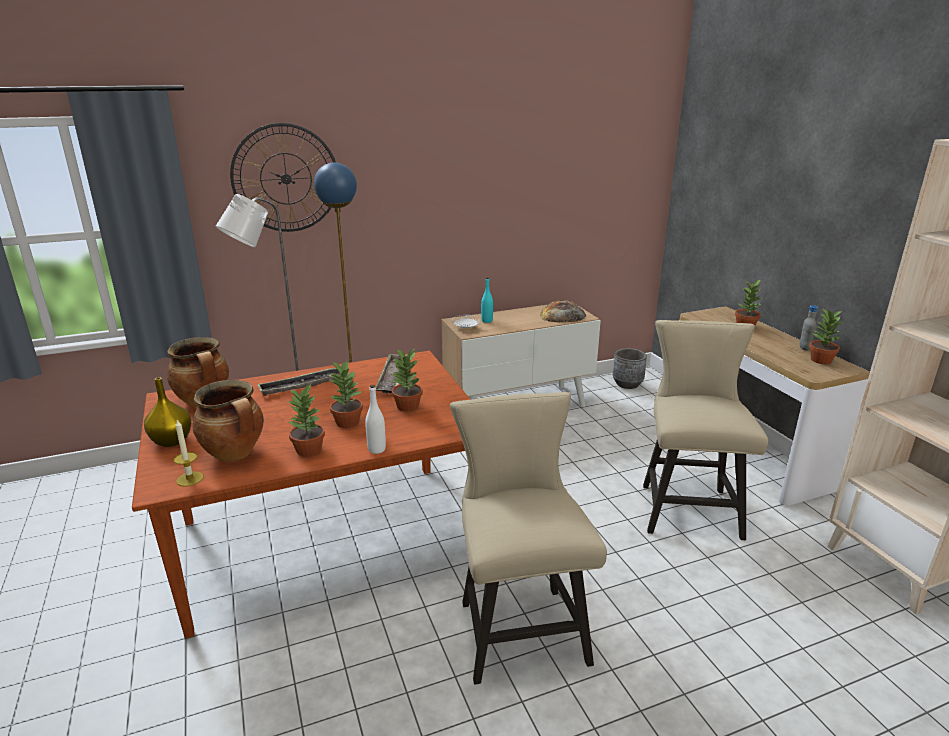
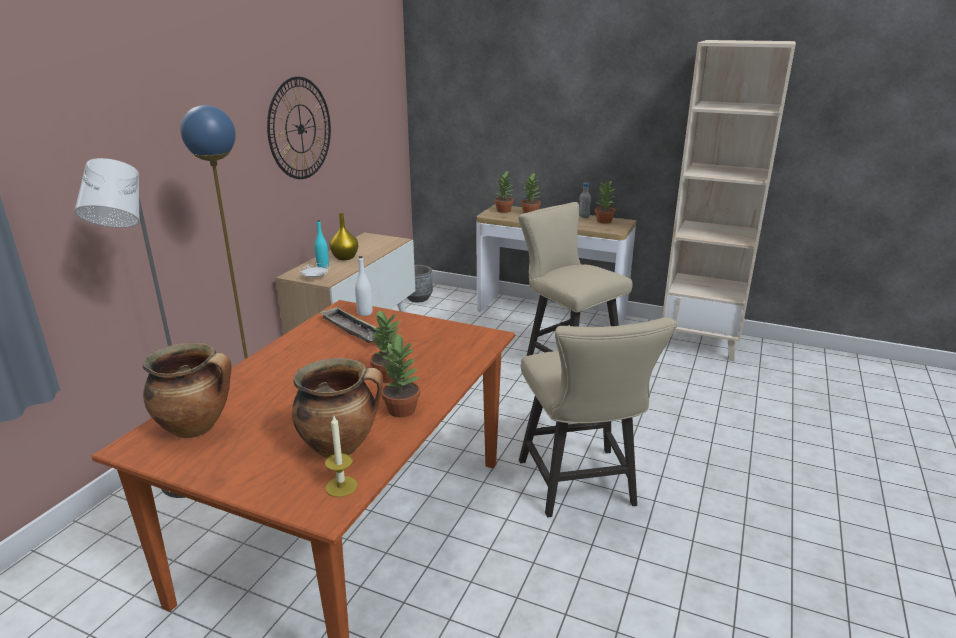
camera: 45 degrees left, 0 degrees up
yellow vase [144,377,191,447] -> yellow vase moved to [330,213,358,260]
wall clock [230,123,336,232] -> wall clock moved to [267,77,331,179]
tray [257,368,349,396] -> none
white bottle [365,385,386,454] -> white bottle moved to [355,256,372,316]
potted plant [392,349,423,412] -> potted plant moved to [494,171,514,213]
beige chair [450,392,607,685] -> beige chair turned 135 degrees counterclockwise [519,317,677,517]
bread [540,300,586,322] -> none

